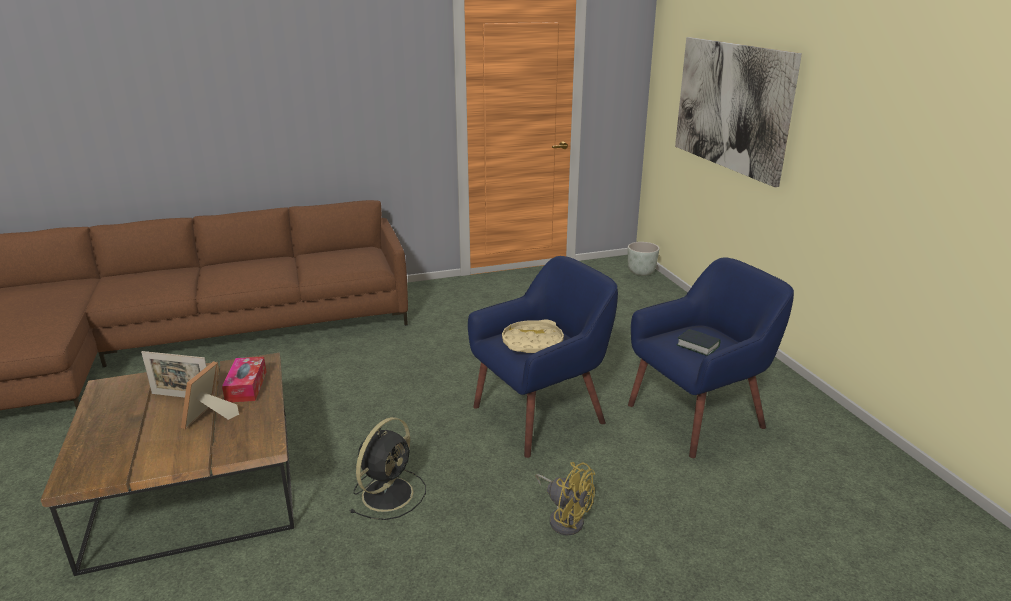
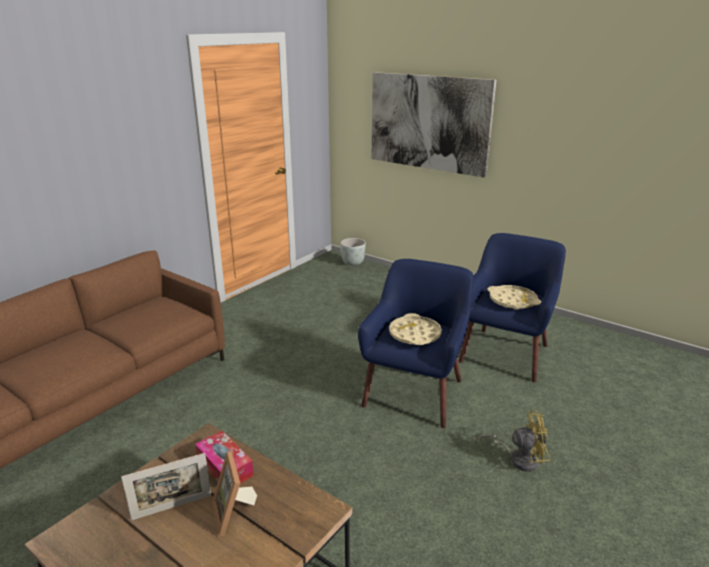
camera: 35 degrees left, 0 degrees up
black fan [350,417,426,520] -> none
book [677,329,721,356] -> beige tray [487,285,541,310]

